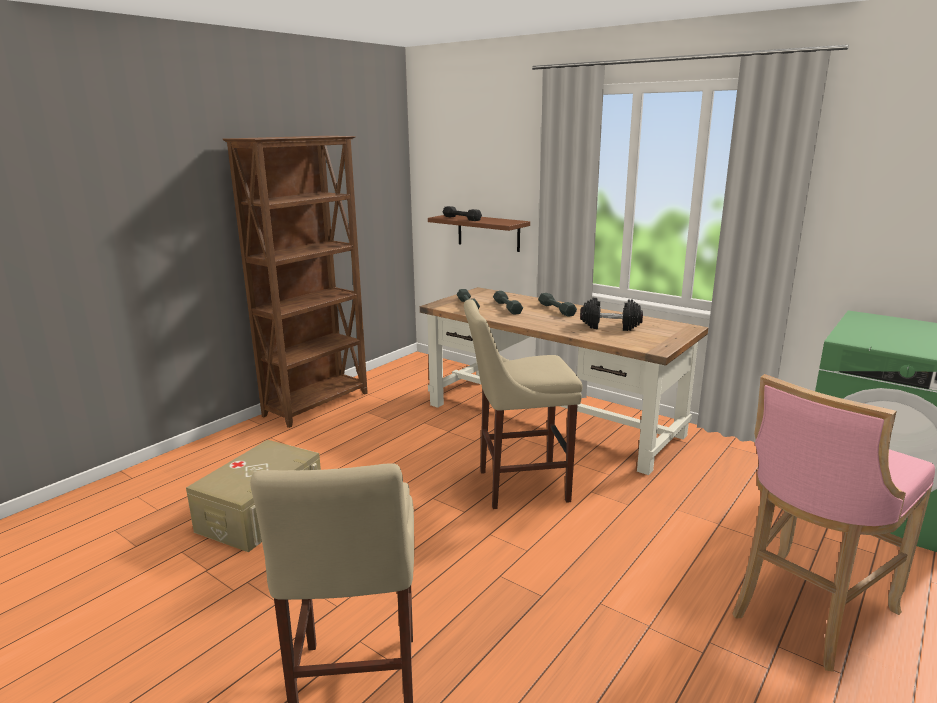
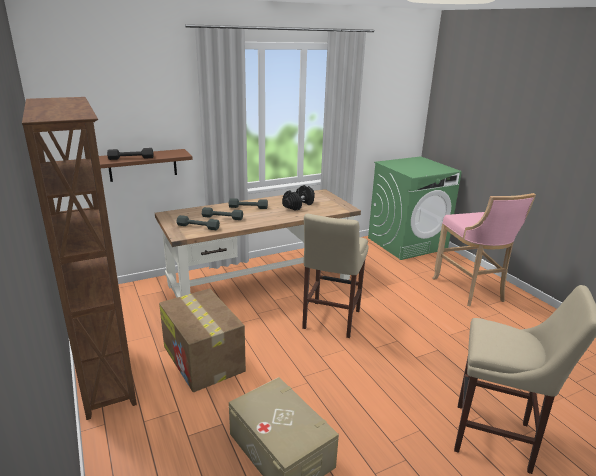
camera: 65 degrees left, 5 degrees up
none -> cardboard box [159,288,246,392]

